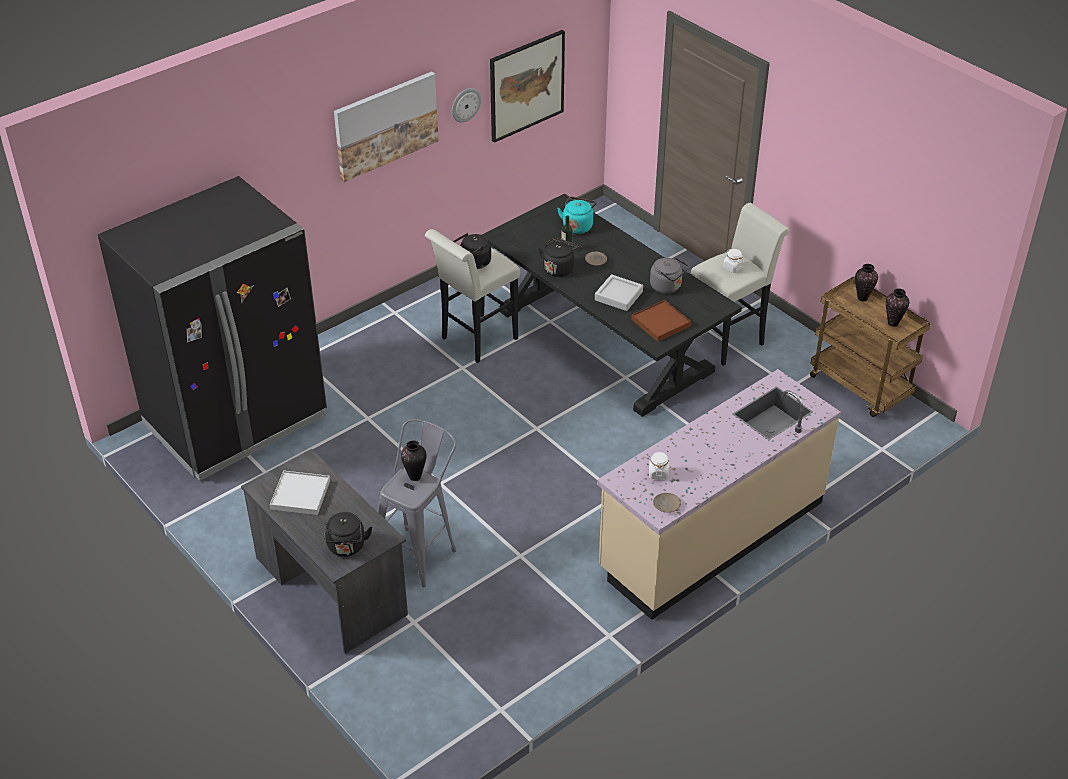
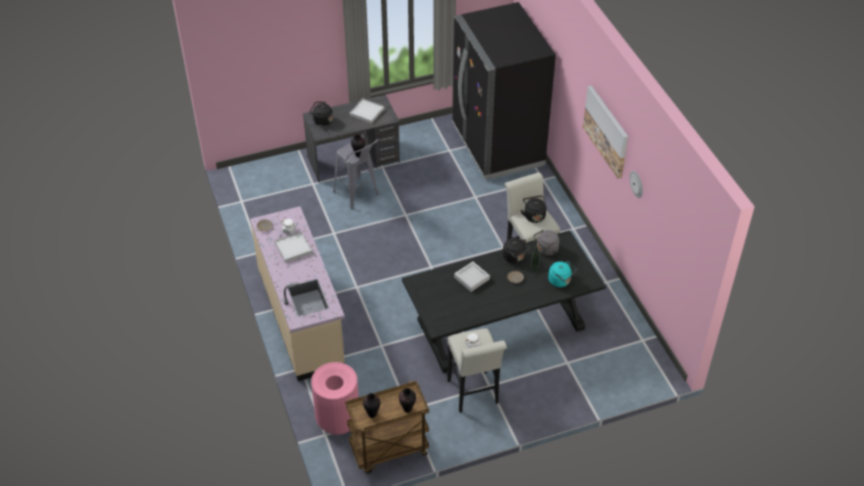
camera: 110 degrees right, 5 degrees up
picture [490,30,565,143] -> none
brown tray [631,300,691,342] -> none
grey kettle [650,257,689,294] -> grey kettle moved to [533,230,559,255]
none -> white tray [275,232,312,263]
none -> pink trash can [311,362,359,435]

